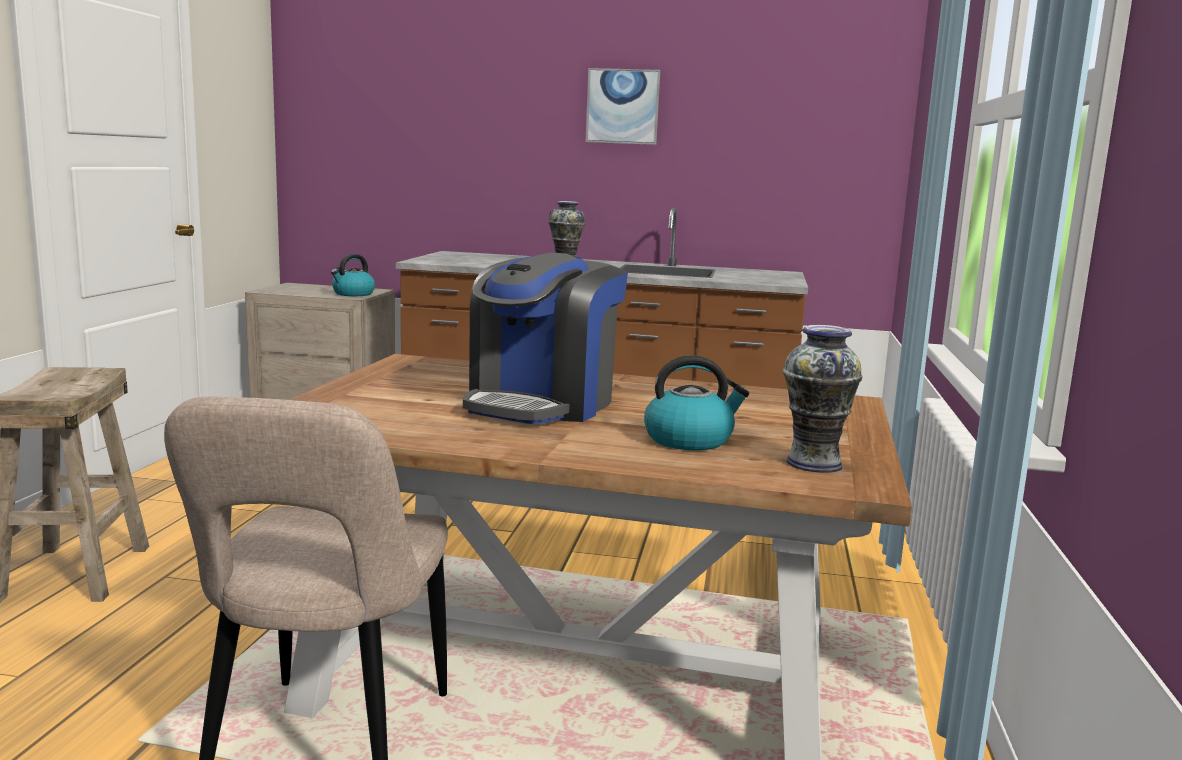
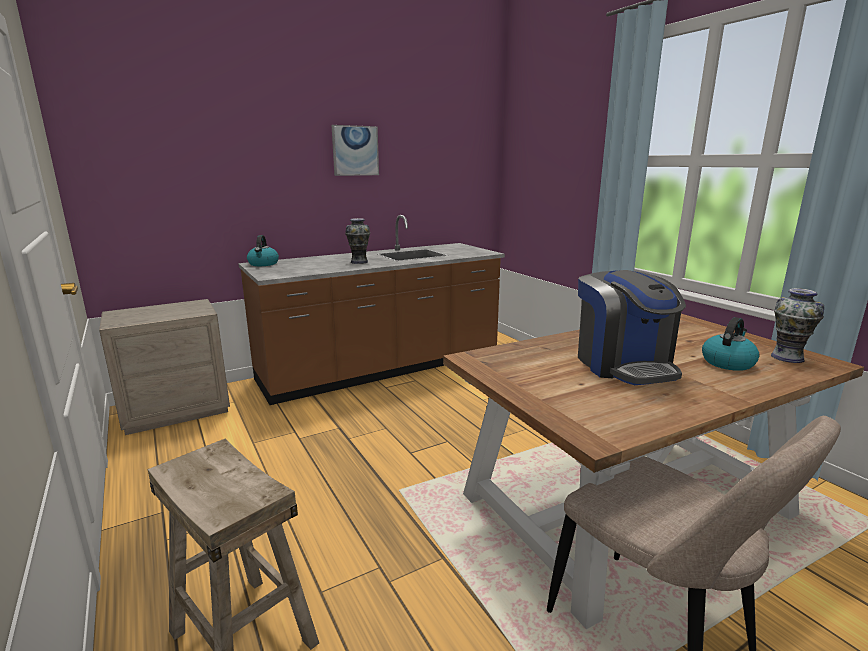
camera: 40 degrees left, 5 degrees up
kettle [331,254,375,296] -> kettle moved to [247,235,279,266]

